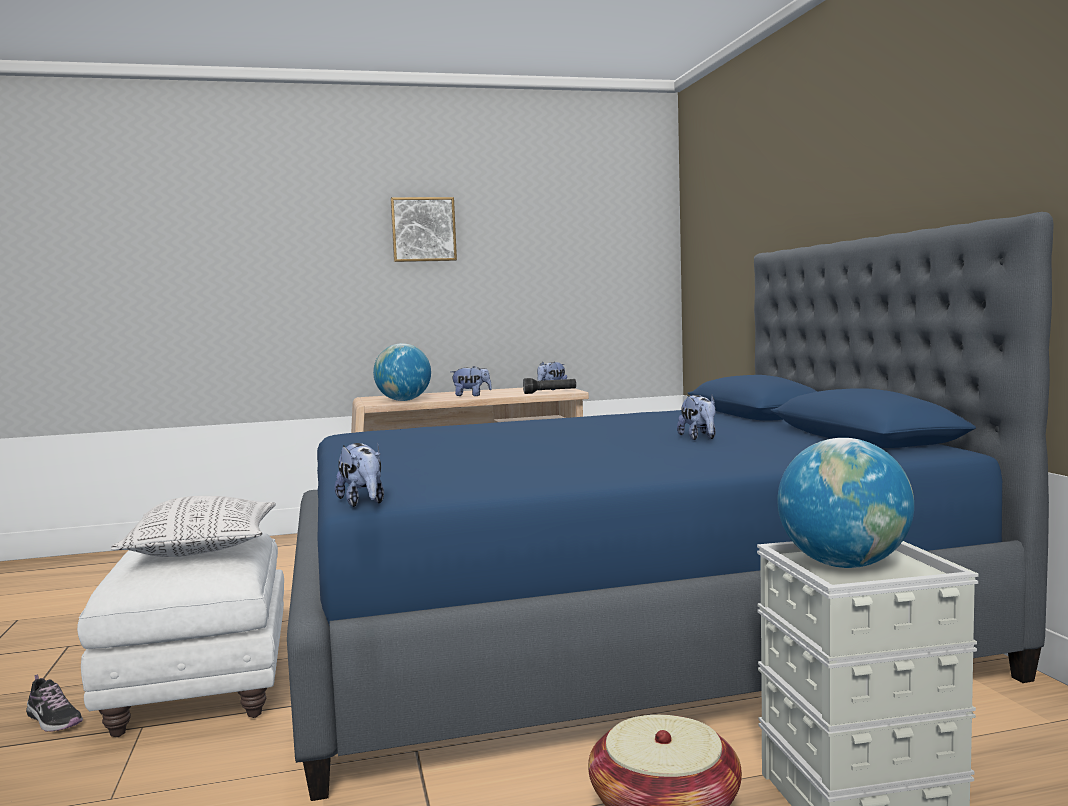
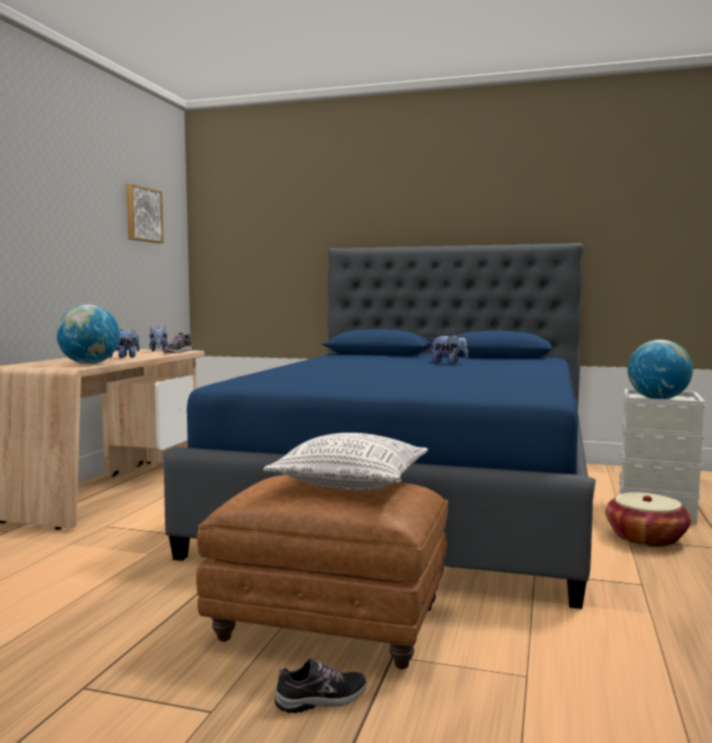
camera: 60 degrees left, 0 degrees up
white ottoman [77,532,284,737] -> brown ottoman [196,475,449,669]
plush toy [335,443,384,507] -> none
picture [390,197,457,262] -> picture moved to [126,184,164,243]
black flashlight [523,378,576,394] -> shoe [164,333,193,353]

